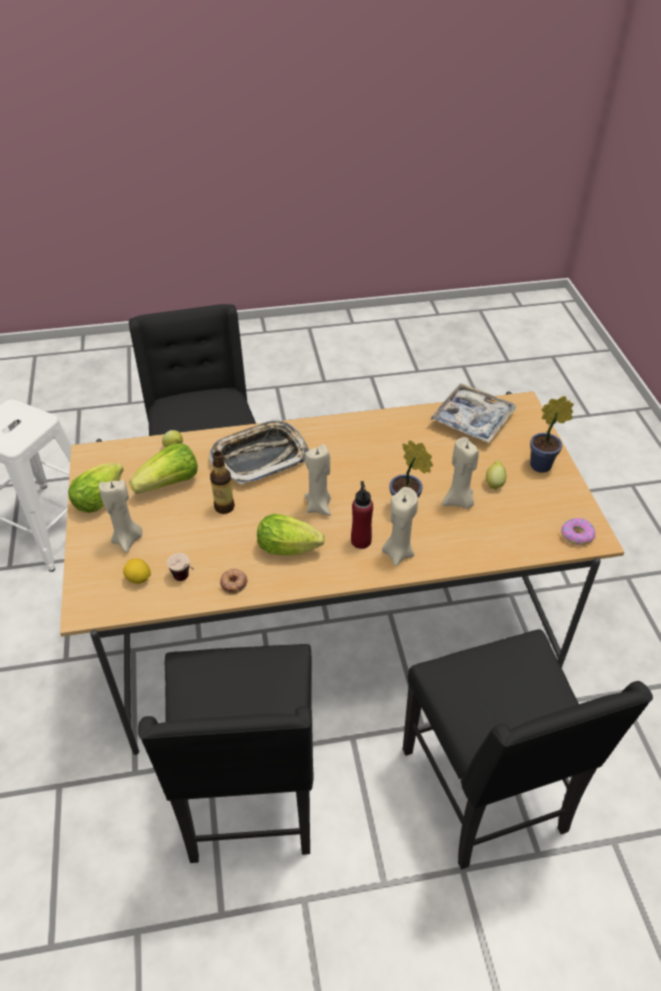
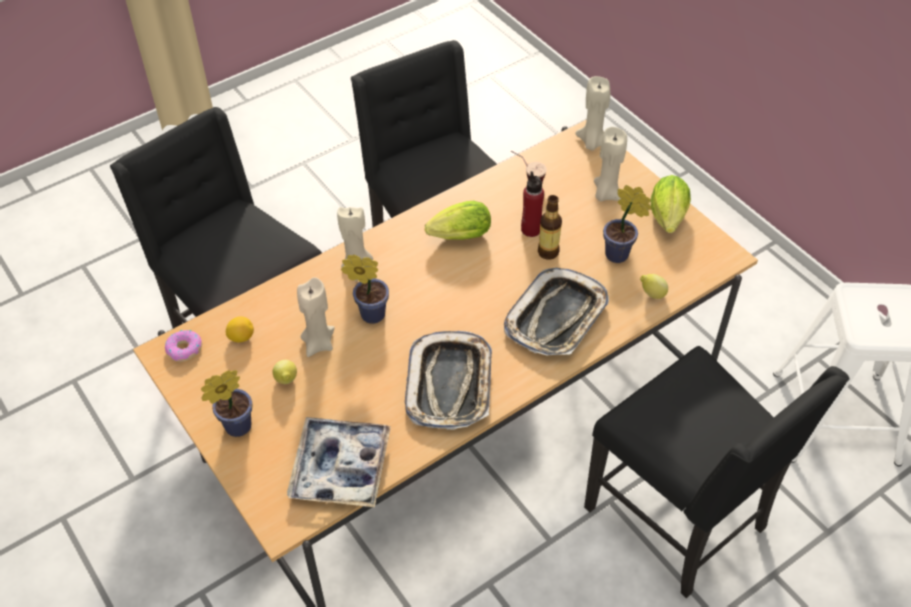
camera: 155 degrees right, 5 degrees up
lemon [123,558,151,584] -> lemon moved to [226,316,254,342]
lettuce [129,443,198,494] -> potted plant [603,185,651,263]
donut [220,569,248,594] -> none
beige candle [304,444,331,516] -> beige candle moved to [575,76,610,150]
red bottle [351,481,373,549] -> red bottle moved to [521,171,544,237]
none -> tray [405,331,492,430]

